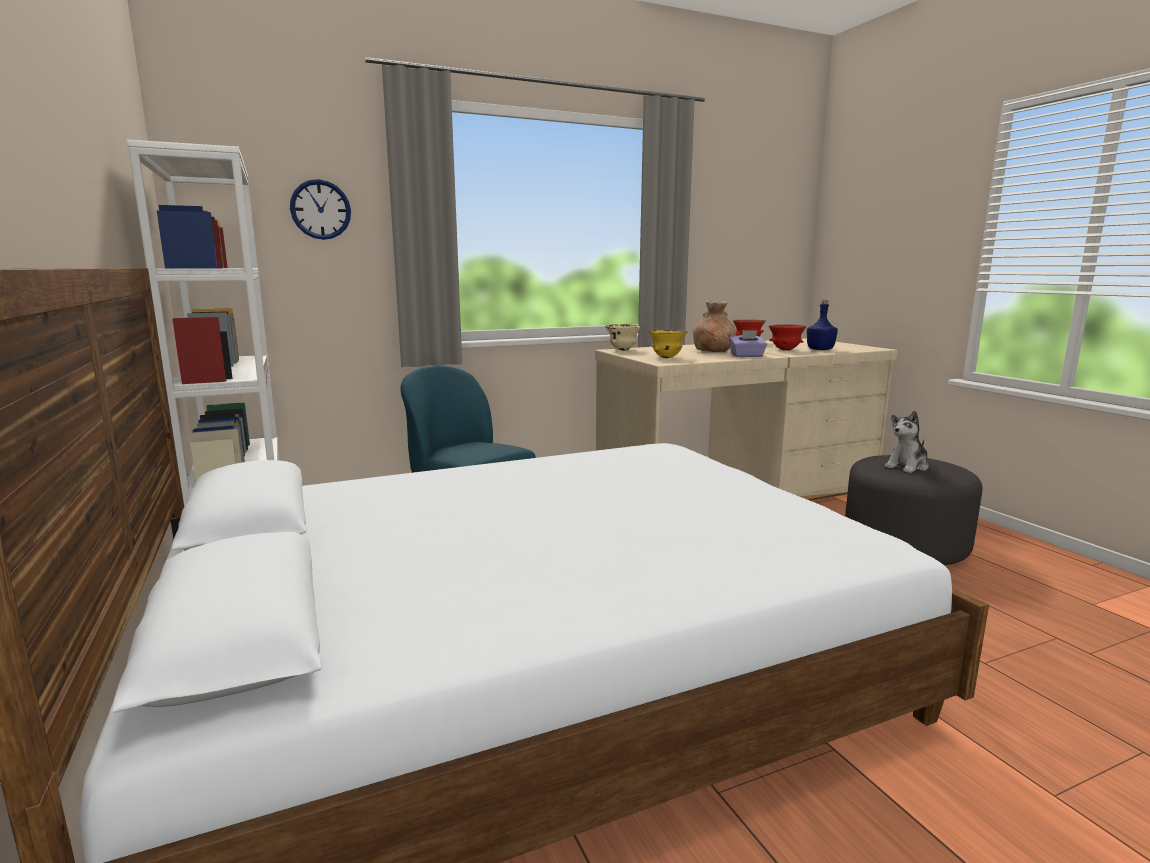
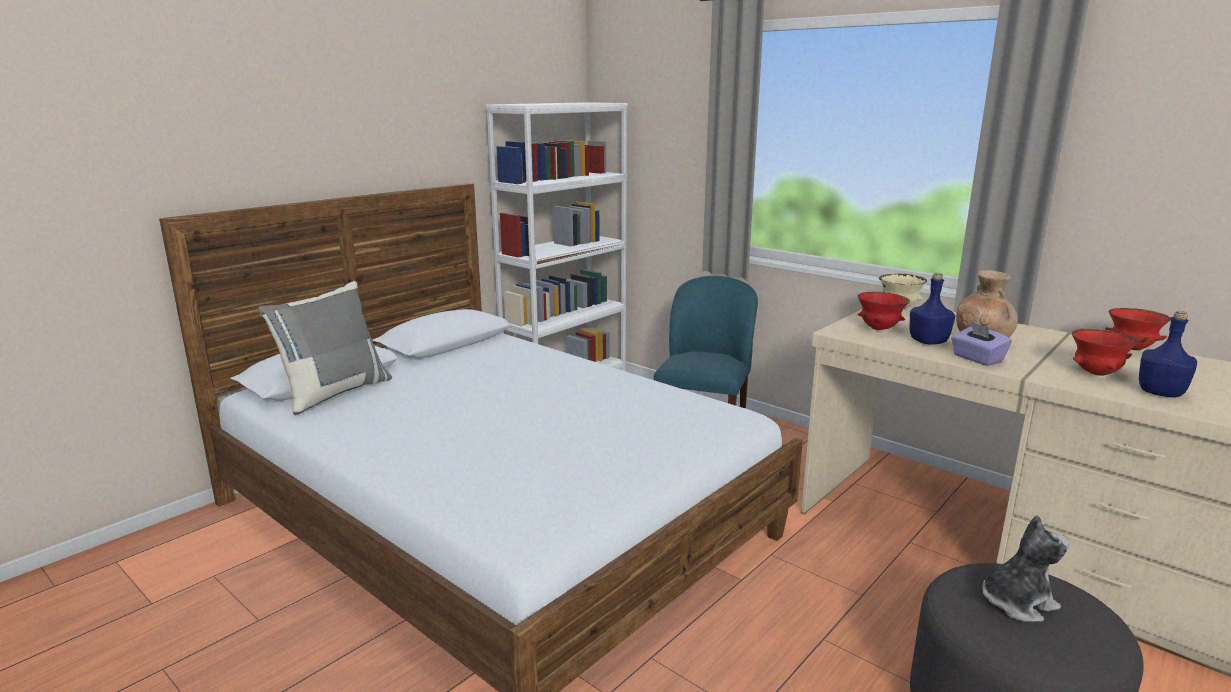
camera: 65 degrees right, 5 degrees up
wall clock [290,179,351,240] -> none
yellow bowl [648,330,688,358] -> red bowl [858,292,910,330]
plush toy [885,411,929,473] -> plush toy turned 135 degrees clockwise [982,515,1069,622]
none -> grey pillow [258,281,392,415]
none -> blue bottle [910,273,955,345]

